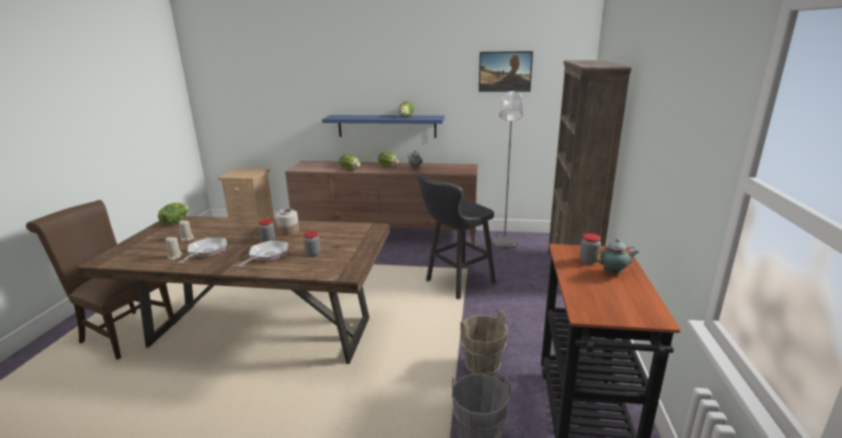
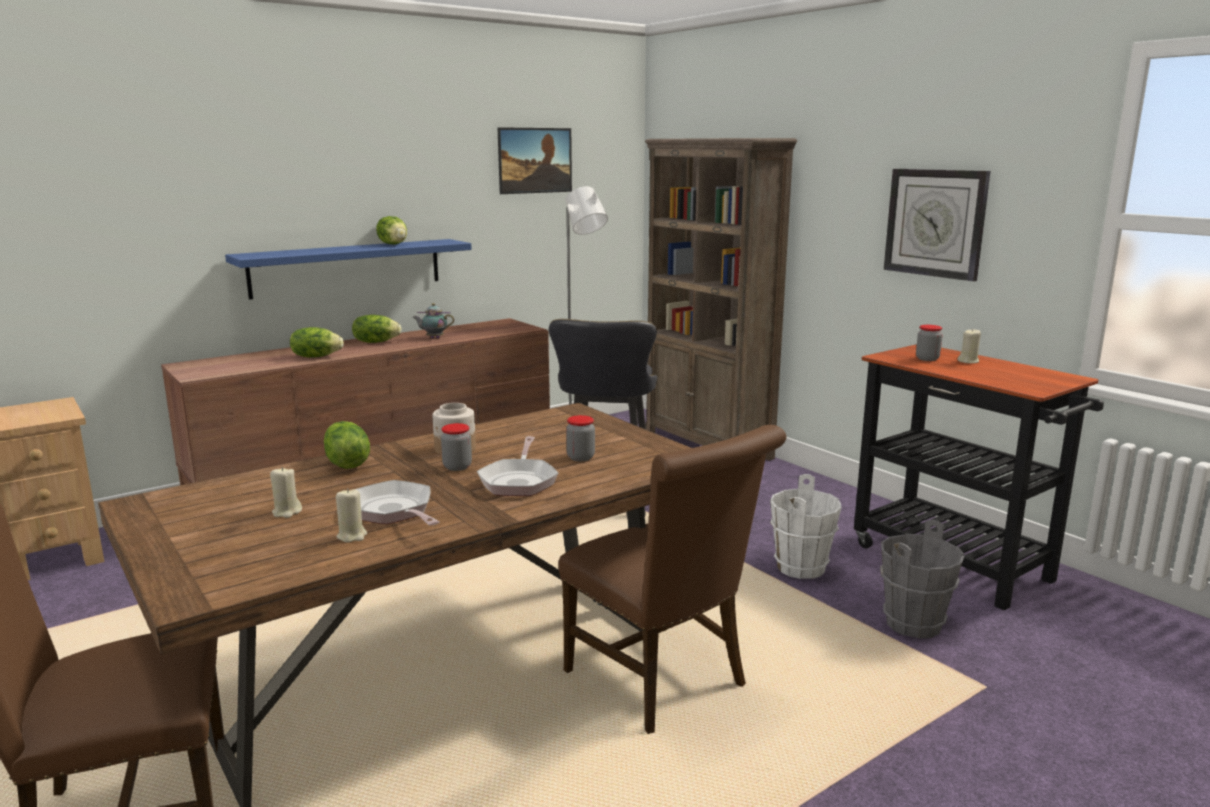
camera: 45 degrees left, 5 degrees down
lettuce [158,203,189,225] -> lettuce moved to [324,421,370,469]
frying pan [237,240,288,267] -> frying pan turned 150 degrees counterclockwise [477,436,558,496]
brown bucket [460,310,508,377] -> white bucket [770,474,842,579]
teapot [594,238,639,274] -> beige candle [957,328,981,363]
none -> brown chair [558,425,786,734]
none -> wall clock [884,169,990,281]

